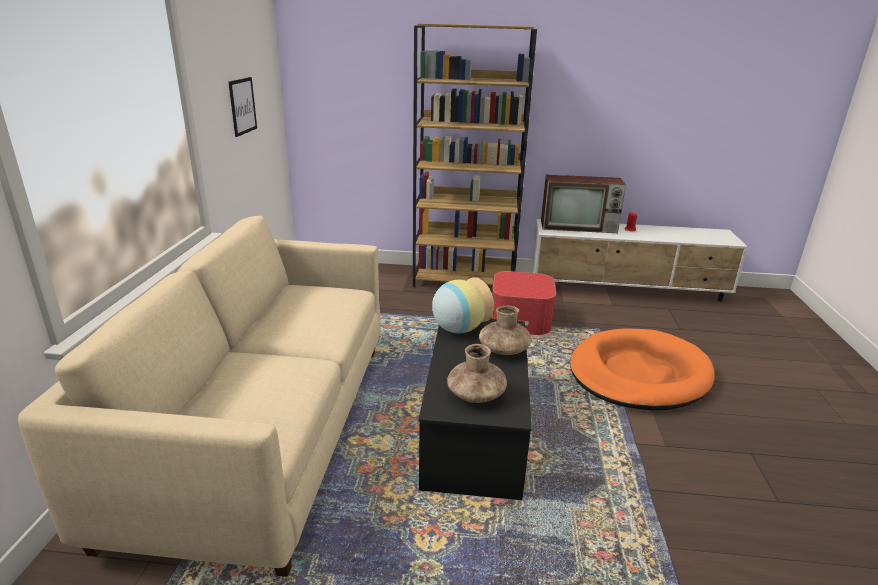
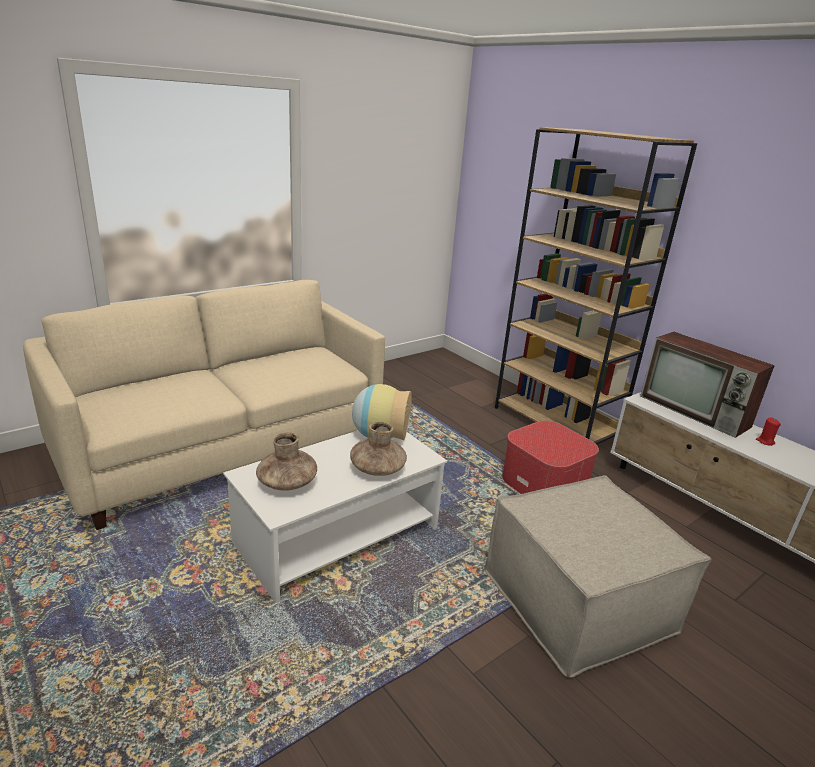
camera: 45 degrees right, 0 degrees up
picture [228,77,257,137] -> none
black coffee table [418,319,532,500] -> white coffee table [223,430,447,603]
orange dog bed [570,328,715,410] -> beige ottoman [484,475,711,678]

